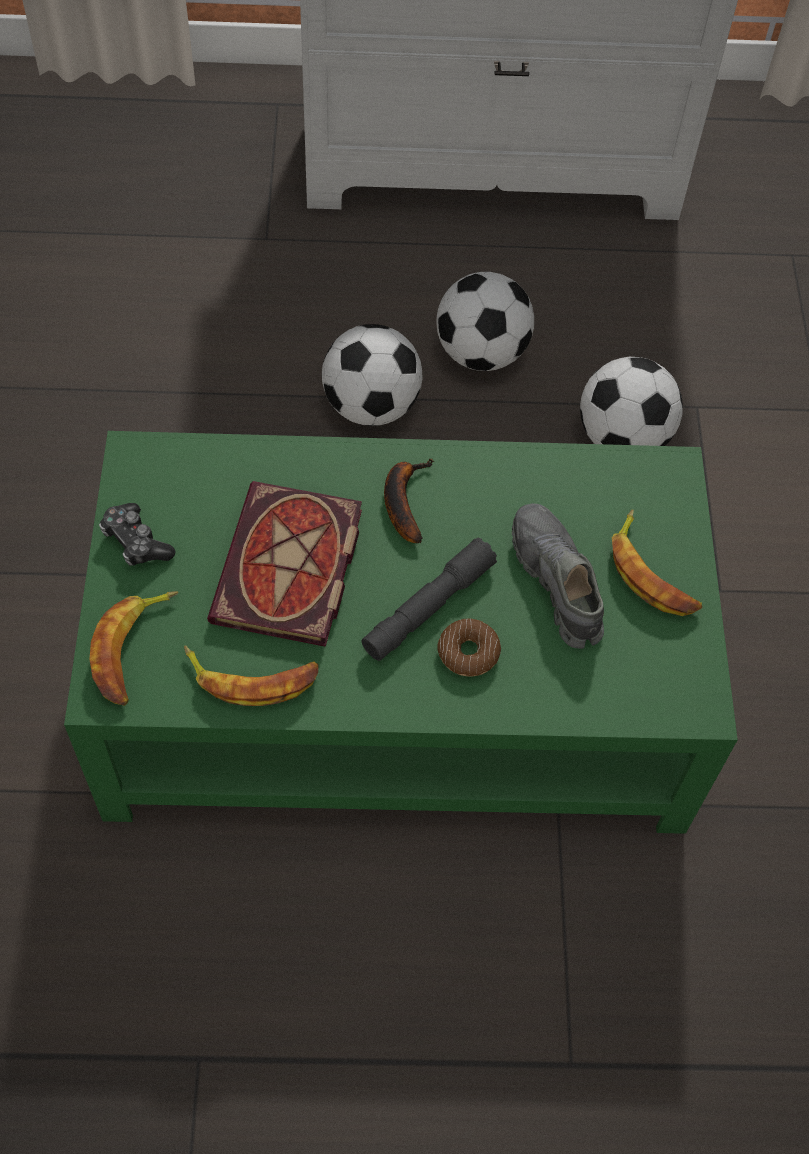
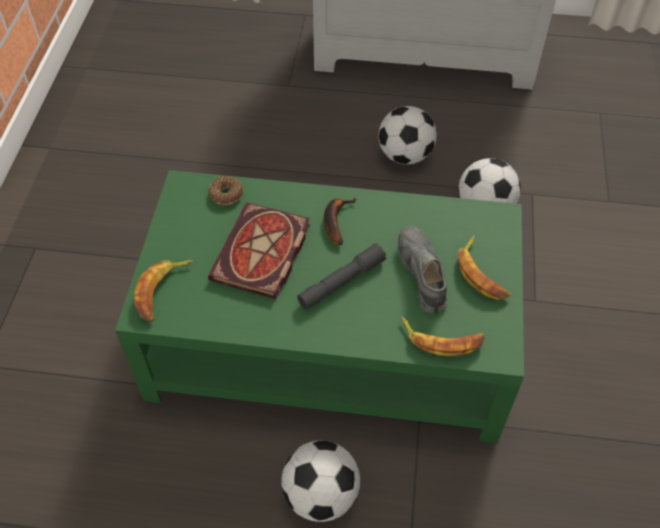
camera: 10 degrees right, 5 degrees down
game controller [99,503,176,566] -> none
banana [184,645,319,706] -> banana moved to [401,316,485,356]
football [322,324,422,426] -> football moved to [281,440,360,522]
donut [437,619,501,677] -> donut moved to [209,176,243,205]

